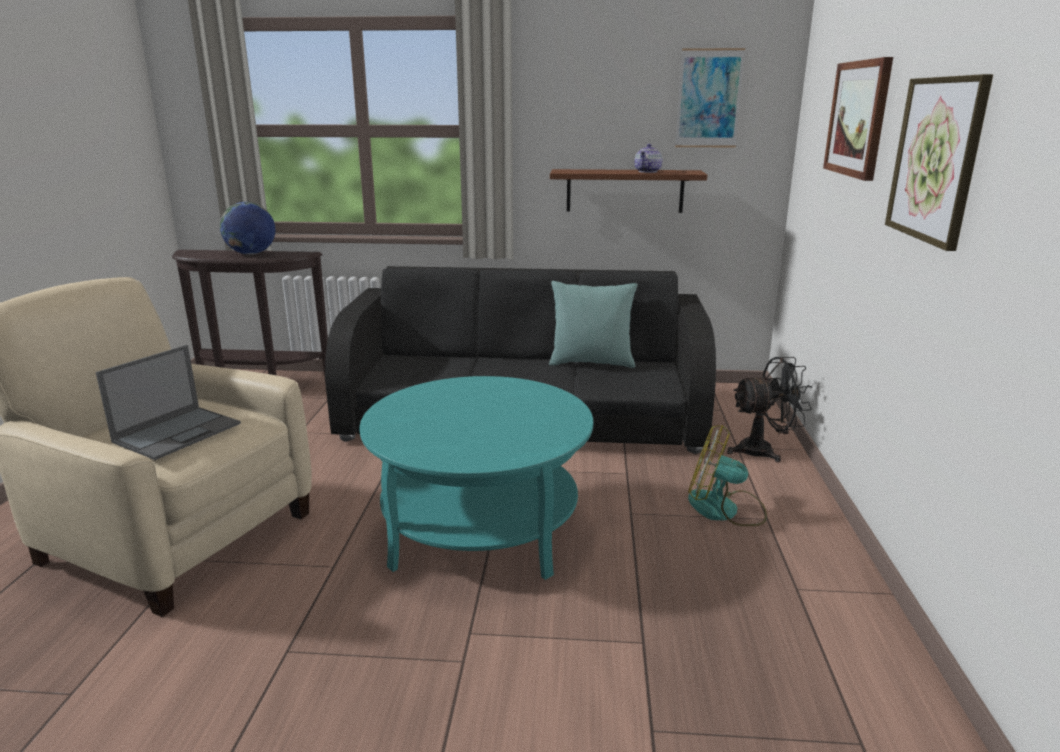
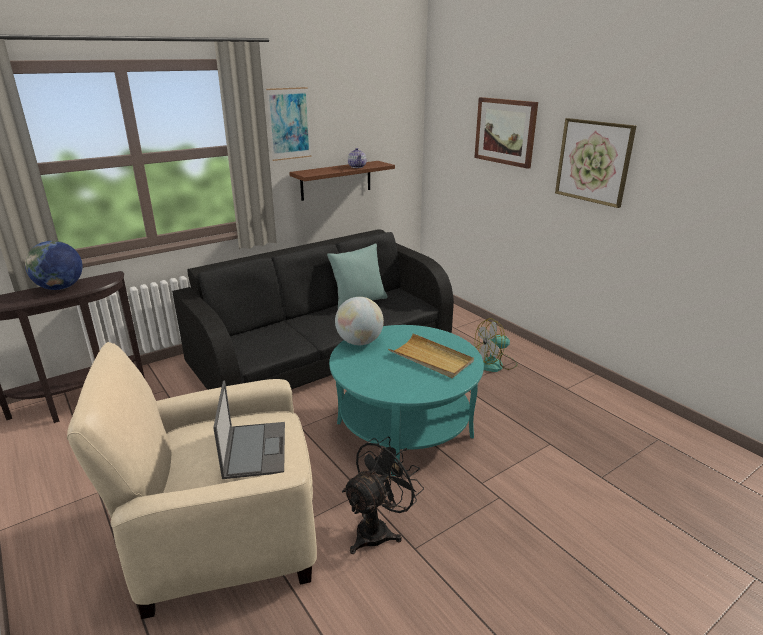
camera: 40 degrees left, 5 degrees up
picture [675,48,745,147] -> picture moved to [266,87,312,161]
black fan [727,357,812,462] -> black fan moved to [342,437,424,554]
none -> globe [335,297,384,345]
none -> beige tray [388,334,474,378]

